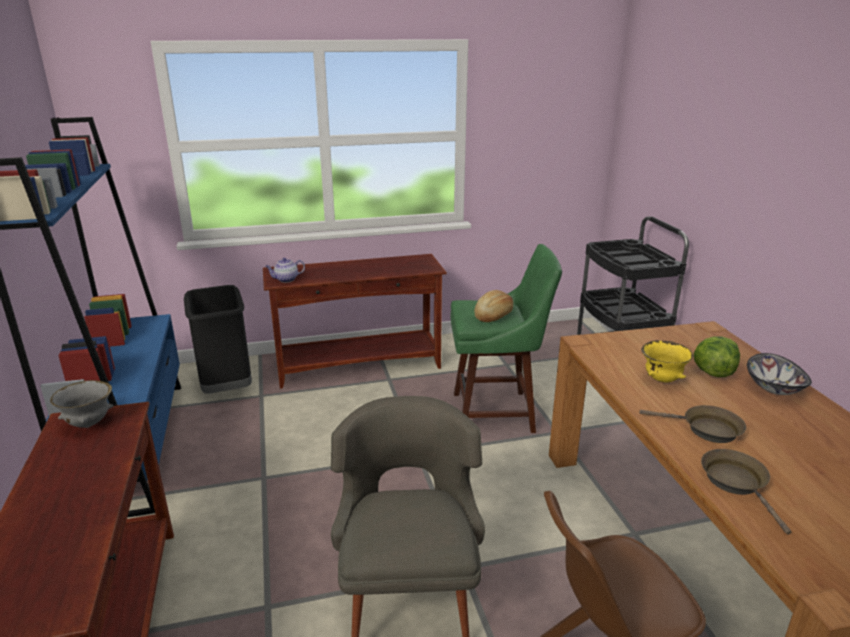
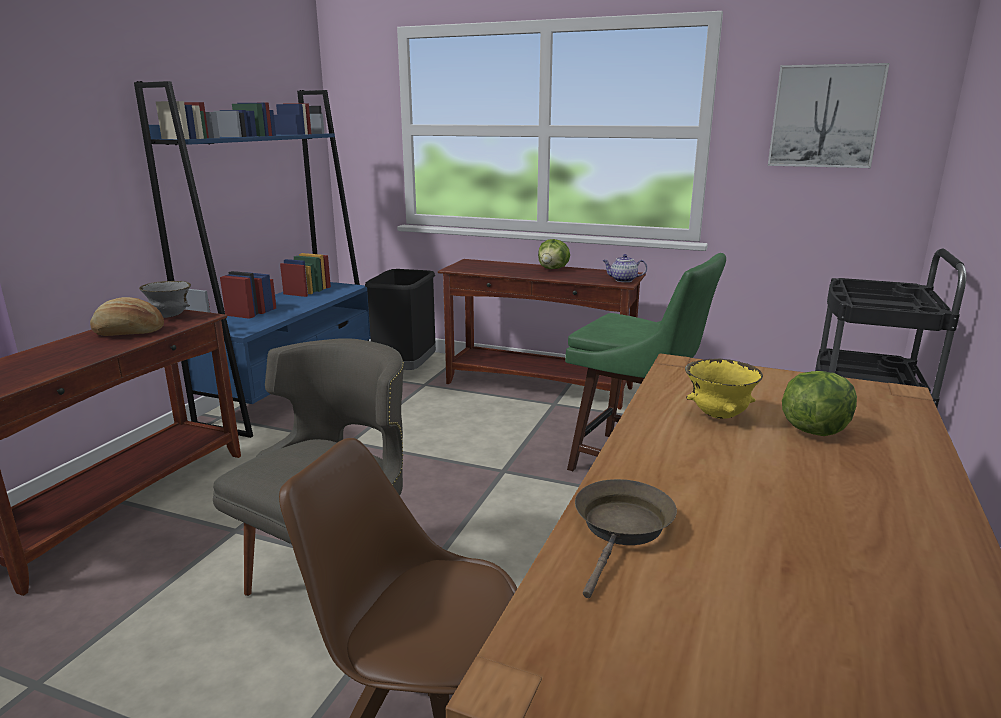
camera: 35 degrees right, 5 degrees down
teapot [265,258,305,283] -> teapot moved to [603,254,647,282]
bread [474,290,513,322] -> bread moved to [90,297,164,336]
brown frying pan [639,405,746,443] -> none
bowl [747,353,812,395] -> none
none -> lettuce [538,239,570,269]
none -> picture [768,63,890,168]

